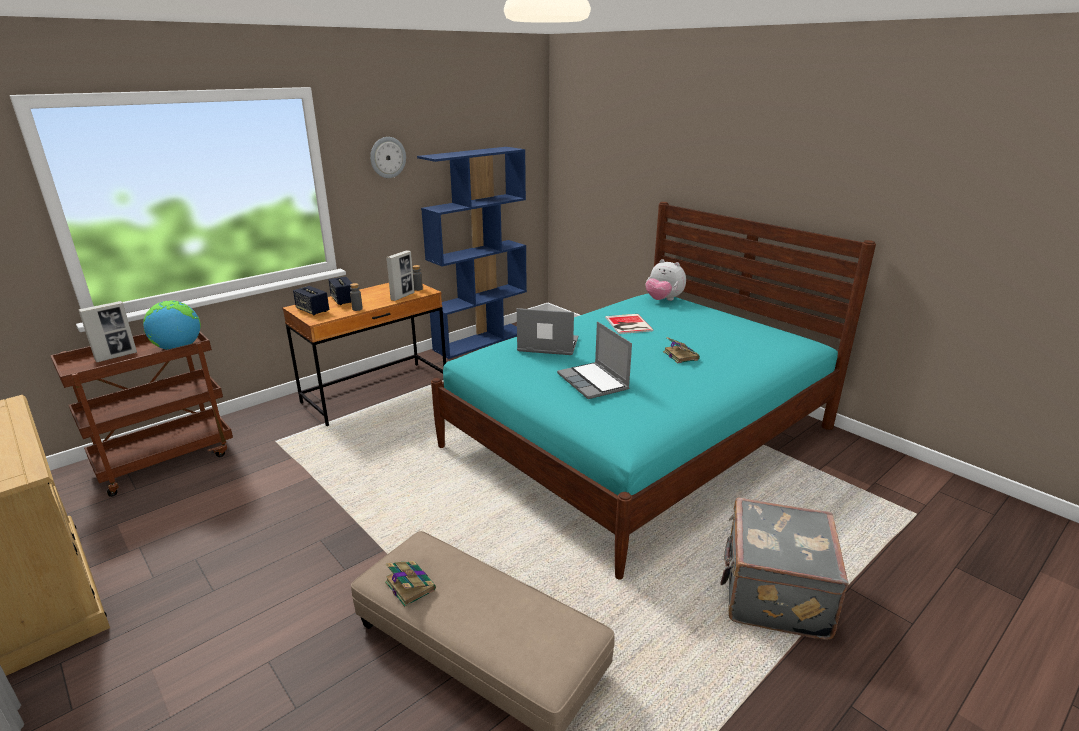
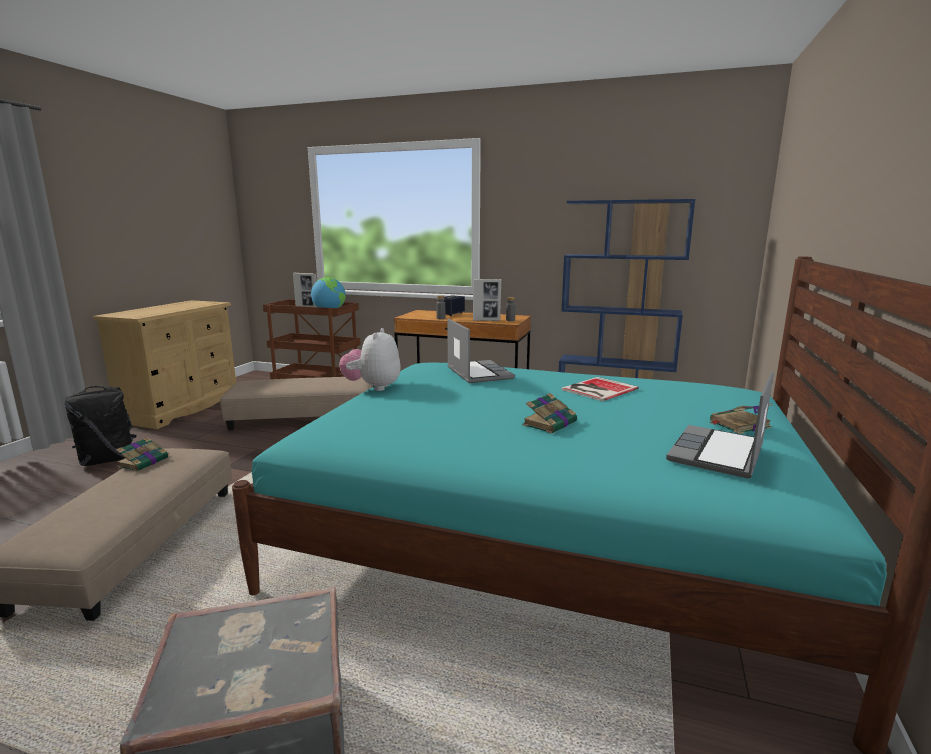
camera: 60 degrees right, 10 degrees down
speaker [293,286,329,315] -> none
wall clock [370,137,406,178] -> none
laptop [557,321,632,399] -> laptop moved to [666,371,774,479]
plush toy [646,259,686,301] -> plush toy moved to [339,328,401,391]
none -> black backpack [64,386,137,466]
none -> beige ottoman [220,377,373,430]
none -> book [709,403,772,434]

